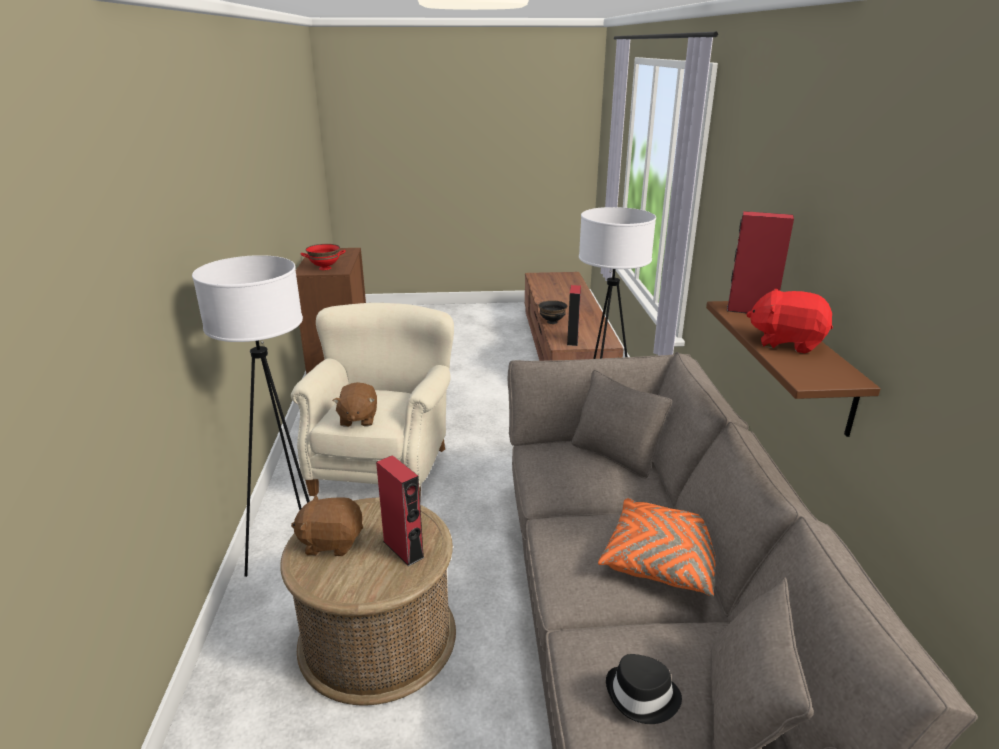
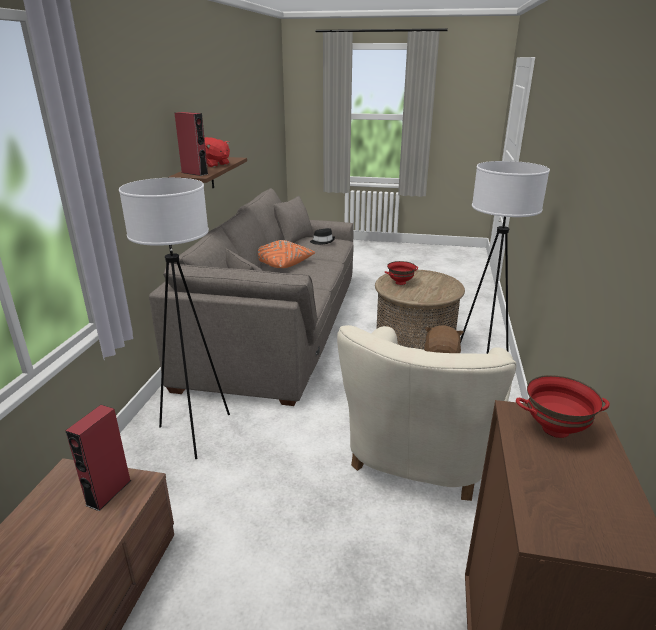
camera: 165 degrees left, 0 degrees up
brown plush toy [291,494,363,556] -> none
red speaker [376,455,424,566] -> red bowl [385,261,418,285]
black bowl [539,300,567,324] -> none

